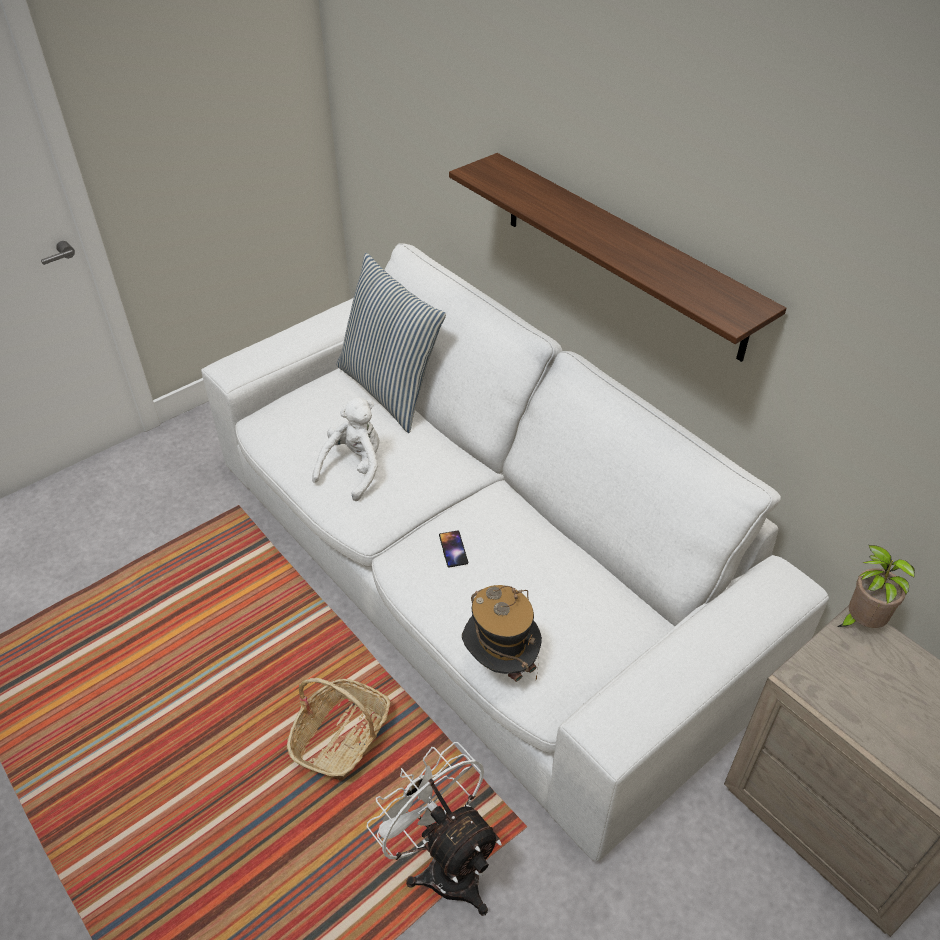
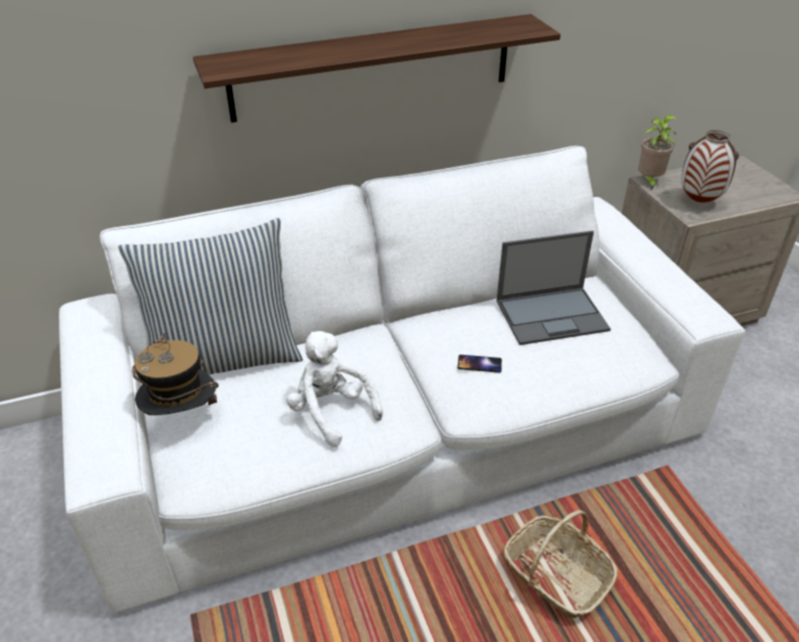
camera: 70 degrees left, 5 degrees down
white fan [367,742,502,916] -> none
hat [462,585,542,682] -> hat moved to [131,333,218,415]
none -> laptop [496,231,611,345]
none -> vase [681,130,739,203]

